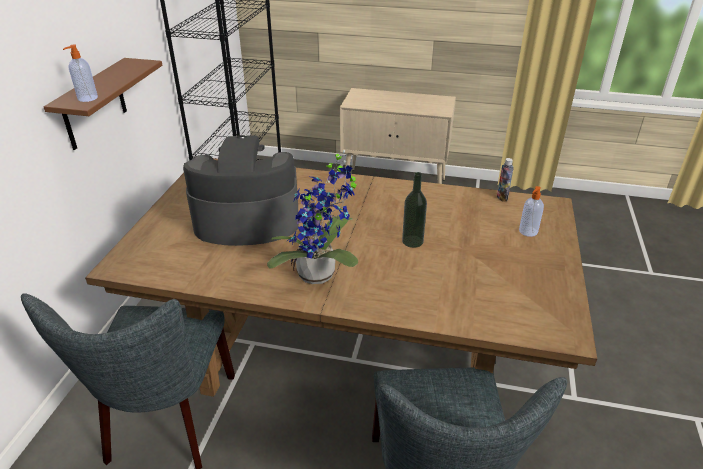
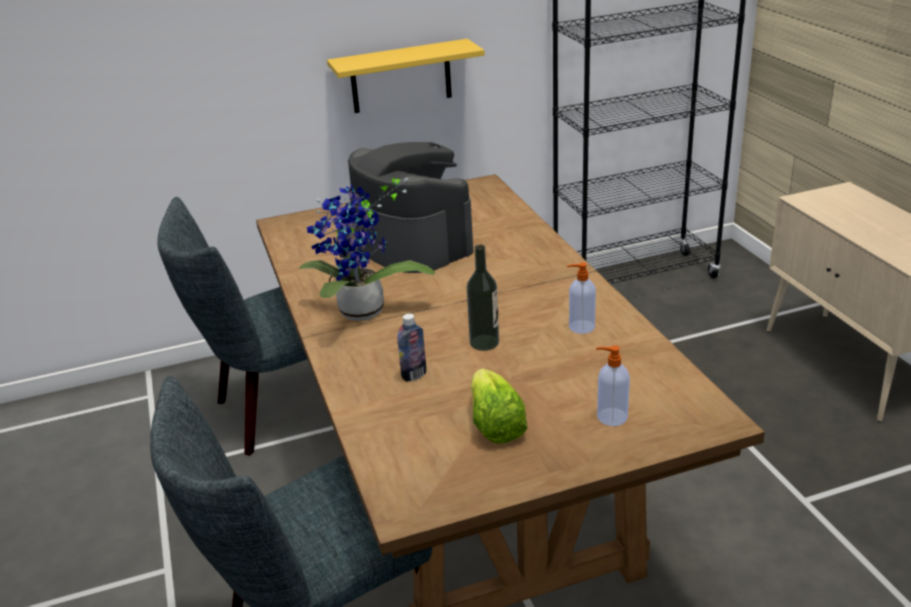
camera: 60 degrees right, 5 degrees down
brown shelf [44,58,162,150] -> yellow shelf [327,39,485,113]
soap dispenser [63,45,98,102] -> soap dispenser moved to [567,262,596,334]
bottle [497,158,514,202] -> bottle moved to [397,314,426,382]
none -> lettuce [471,369,527,444]

